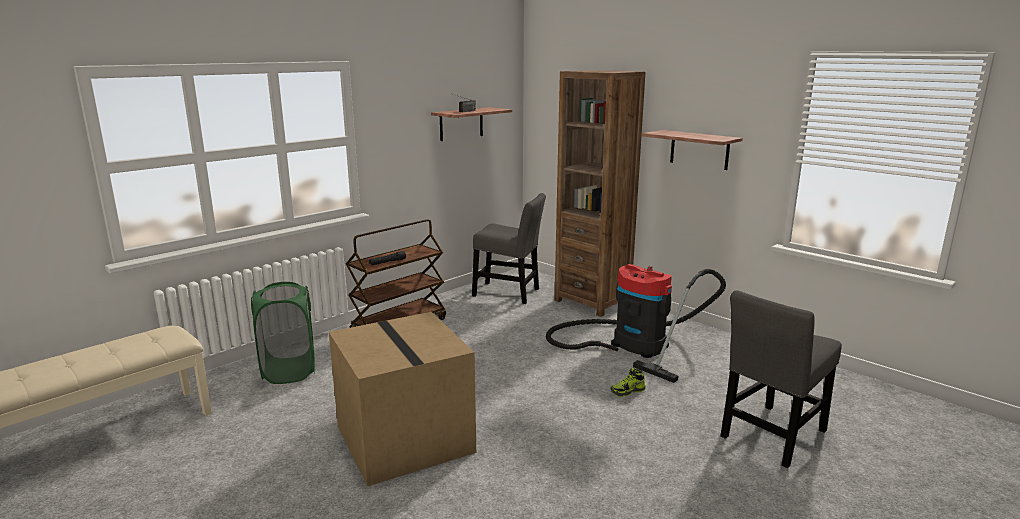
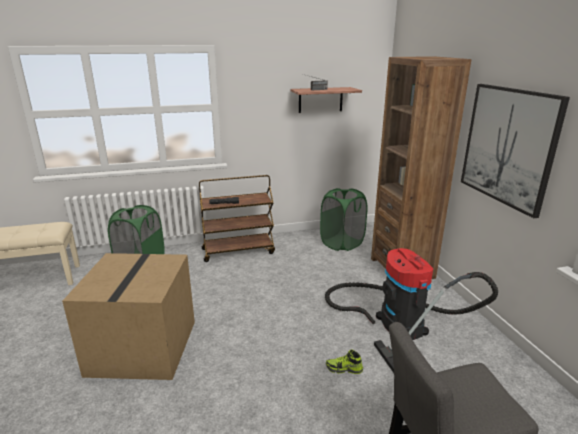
camera: 30 degrees right, 5 degrees up
grey chair [472,193,546,304] -> green laundry basket [320,188,367,251]
shelf [642,130,743,170] -> picture [461,84,570,218]

